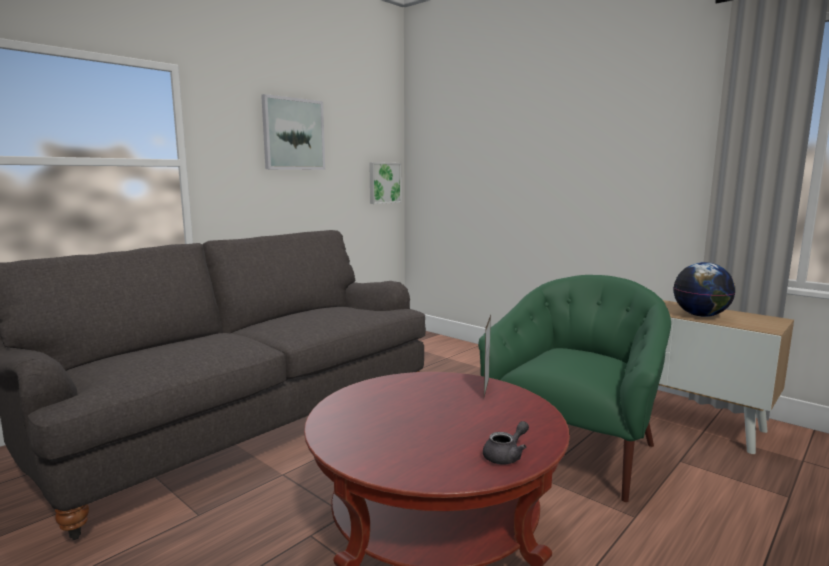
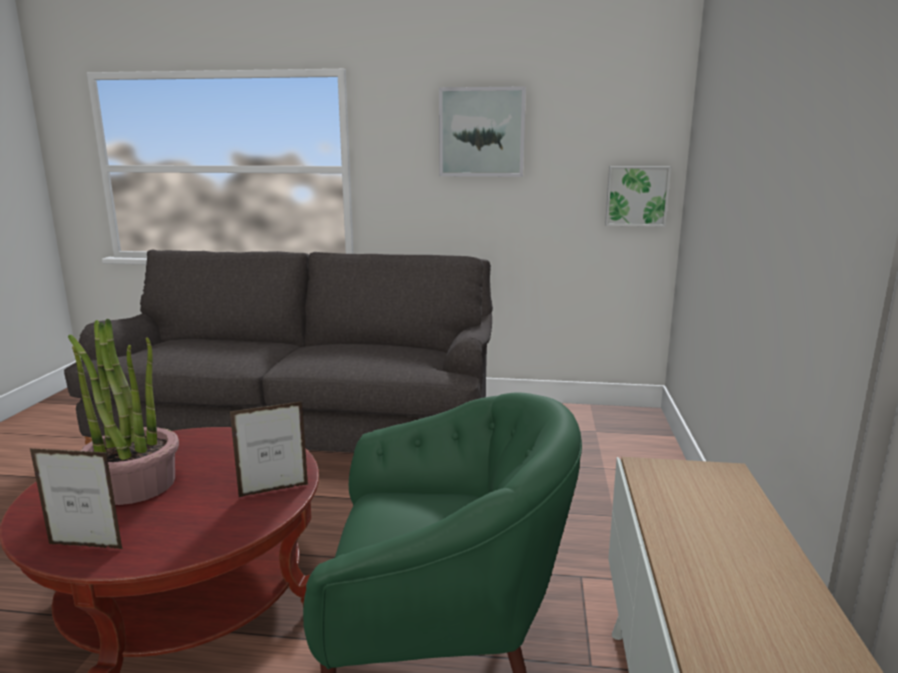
camera: 55 degrees right, 5 degrees up
grey teapot [483,421,529,465] -> picture frame [30,448,123,549]
globe [673,262,736,317] -> none
none -> potted plant [68,318,179,505]

